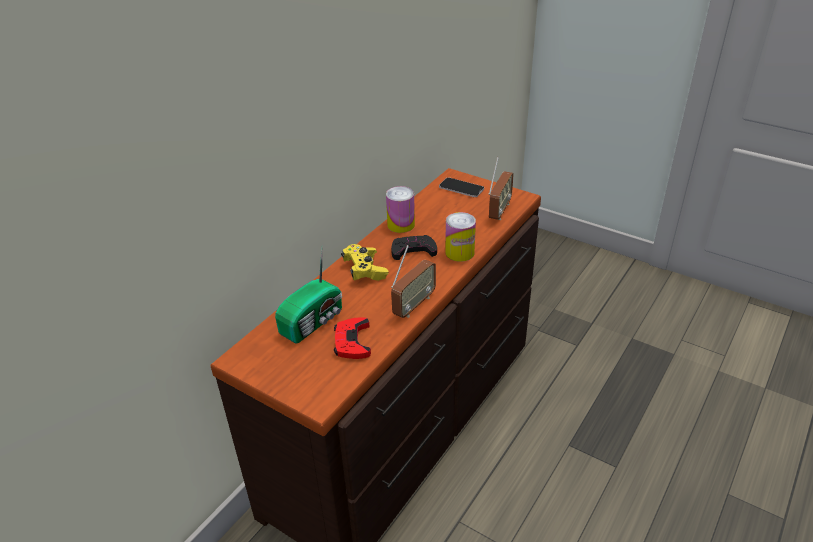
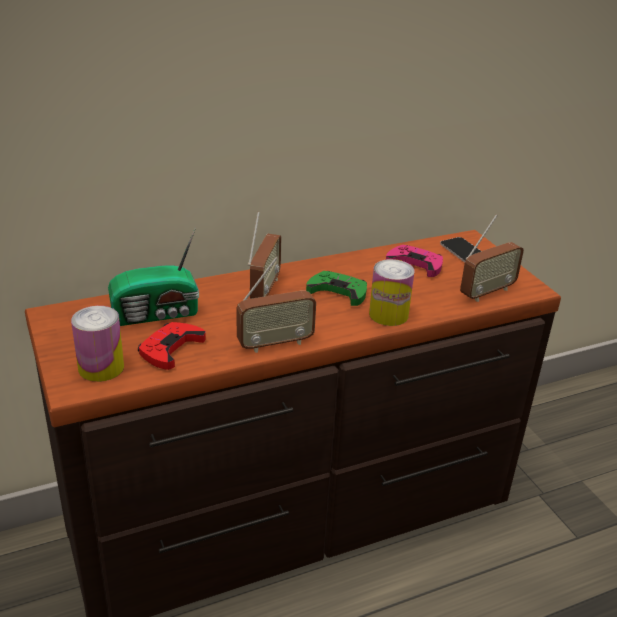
camera: 30 degrees right, 5 degrees down
yellow game controller [341,244,389,281] -> radio [248,212,281,299]
can [386,186,415,233] -> can moved to [71,306,124,382]
black game controller [391,235,437,260] -> green game controller [306,271,367,306]
none -> pink game controller [386,245,443,277]

